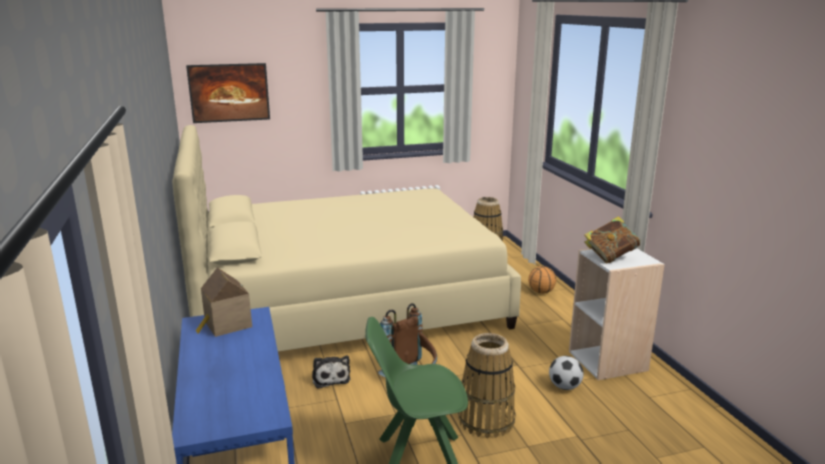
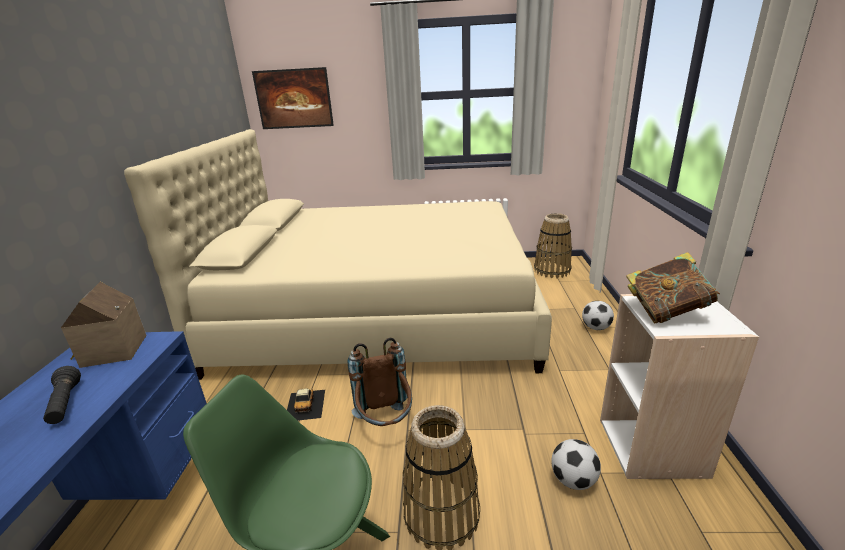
camera: 20 degrees right, 5 degrees up
plush toy [312,356,350,389] -> toy car [287,389,325,421]
basketball [528,266,556,294] -> football [582,301,614,330]
none -> black flashlight [43,366,81,424]

